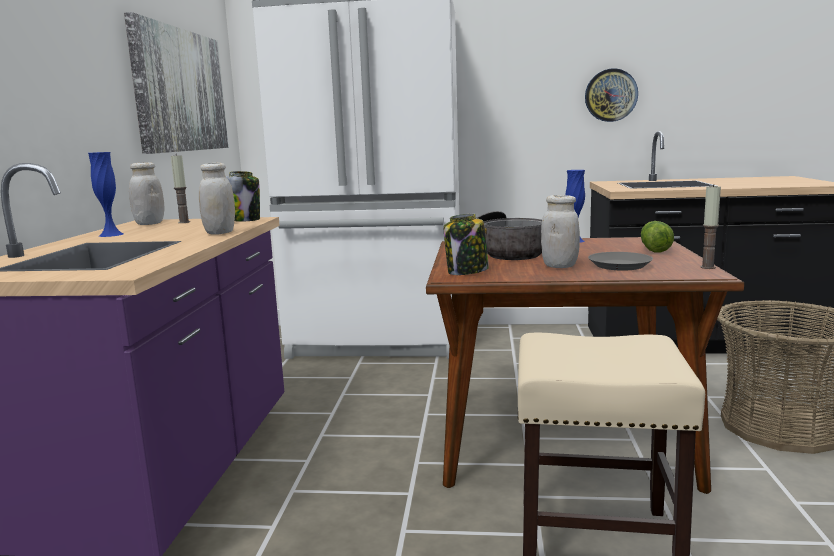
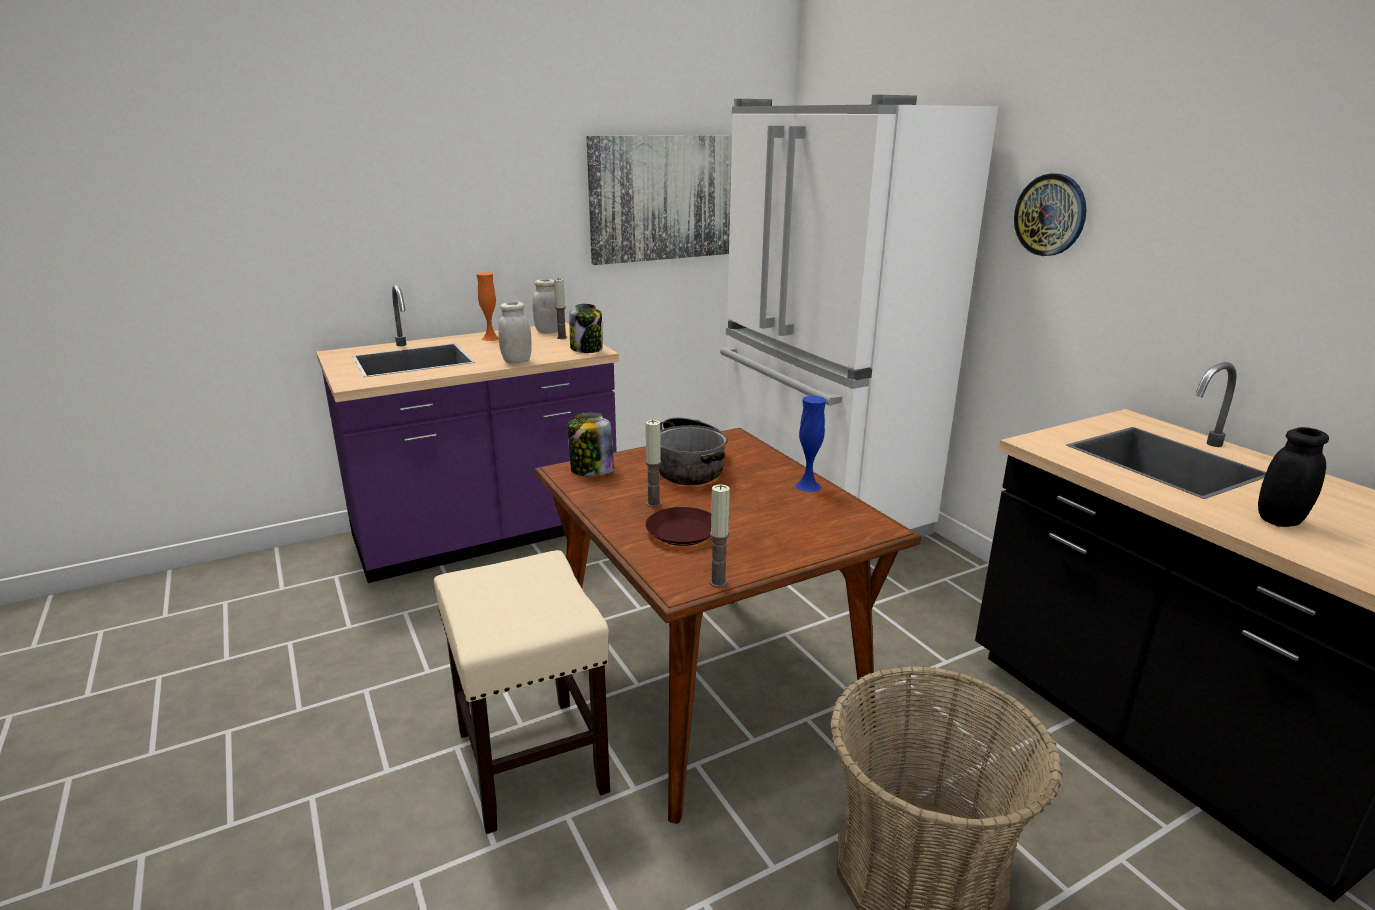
camera: 55 degrees right, 10 degrees up
blue vase [88,152,124,237] -> orange vase [476,272,499,341]
white jar [541,195,580,268] -> candle [645,420,662,508]
wall clock [585,68,638,122] -> wall clock moved to [1014,173,1087,256]
grey plate [588,252,653,271] -> brown plate [646,507,711,546]
lettuce [641,221,674,253] -> none
none -> black jar [1258,427,1329,527]

